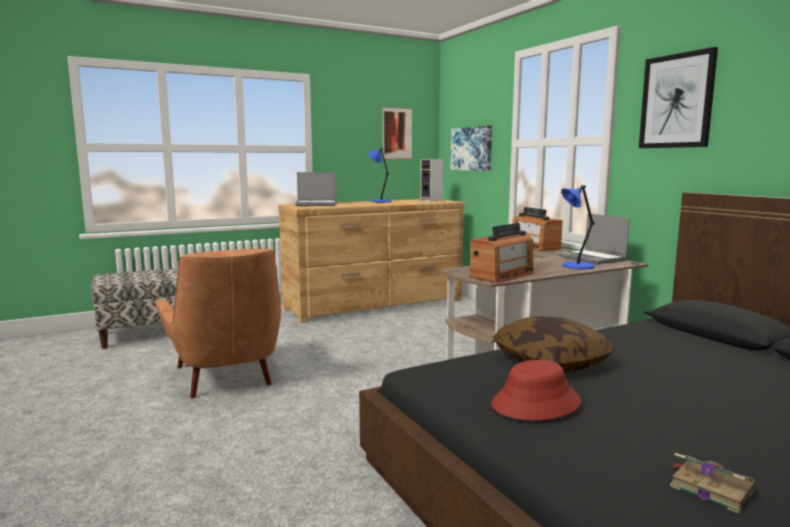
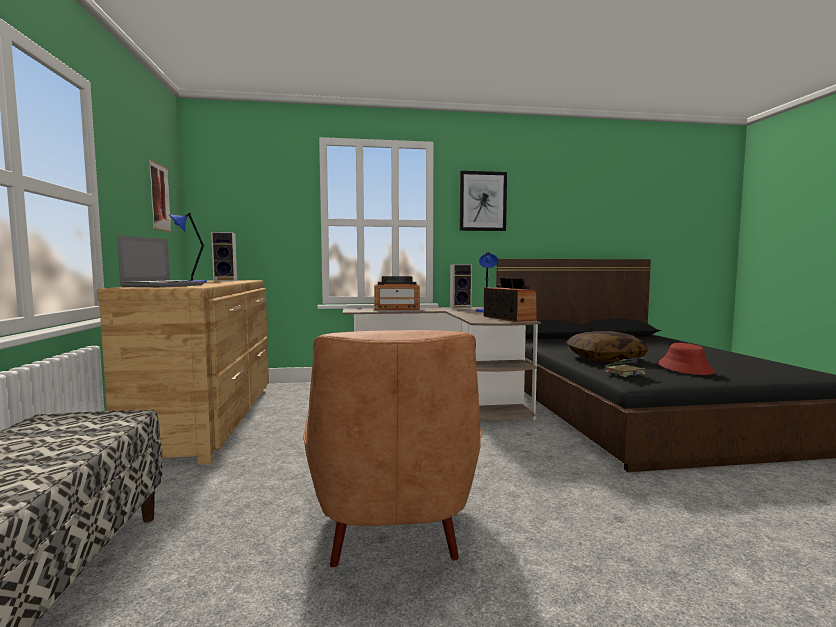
camera: 70 degrees left, 5 degrees down
brown armchair [155,249,281,398] -> brown armchair turned 90 degrees clockwise [303,330,482,567]
picture [451,126,492,171] -> none
laptop [558,213,630,264] -> speaker [450,264,472,309]
book [670,453,755,514] -> book moved to [603,357,646,377]

